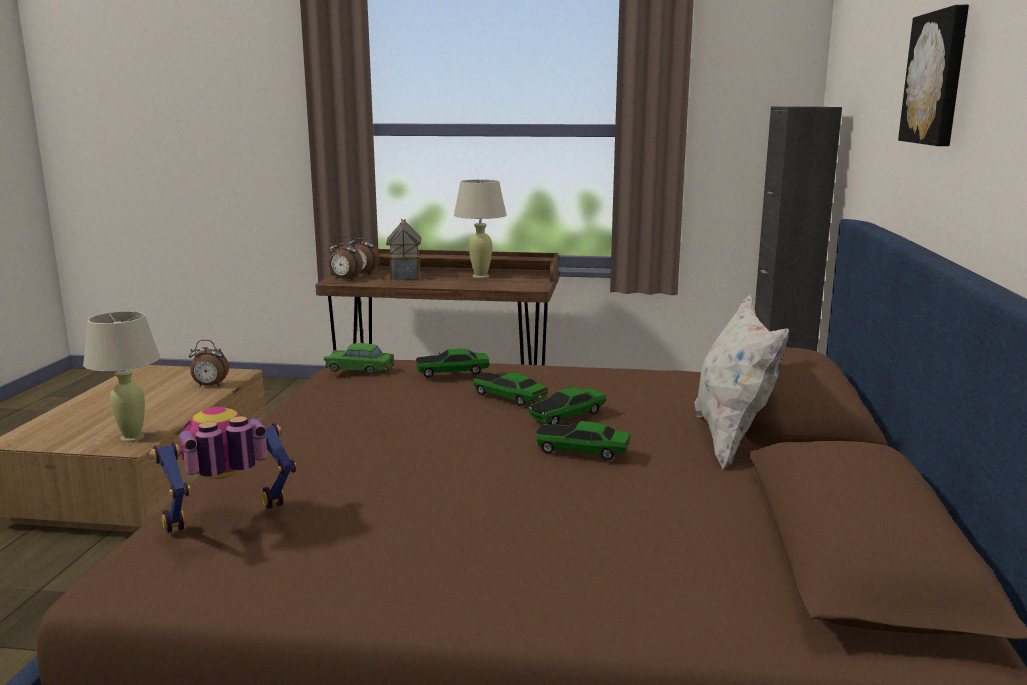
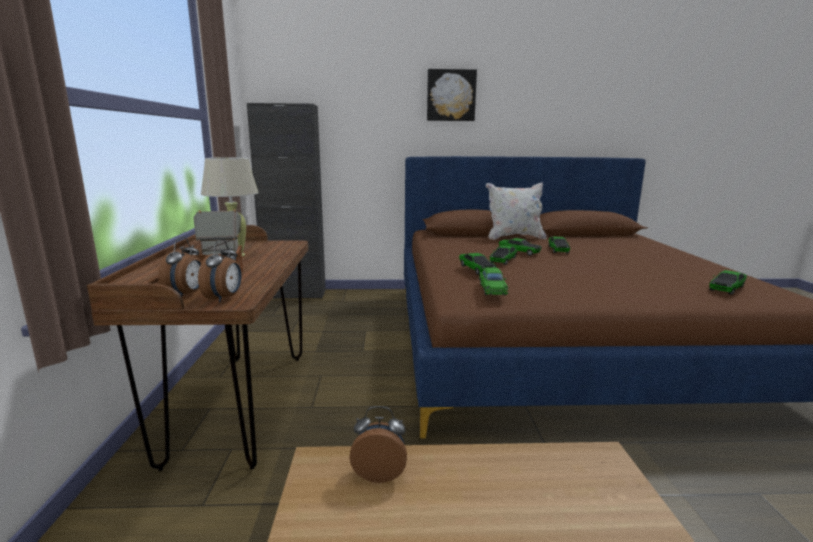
camera: 100 degrees left, 0 degrees up
beige table lamp [83,311,160,442] -> none
toy robot [149,407,297,533] -> toy car [709,270,747,295]
alarm clock [189,340,229,387] -> alarm clock turned 75 degrees counterclockwise [349,406,407,483]

